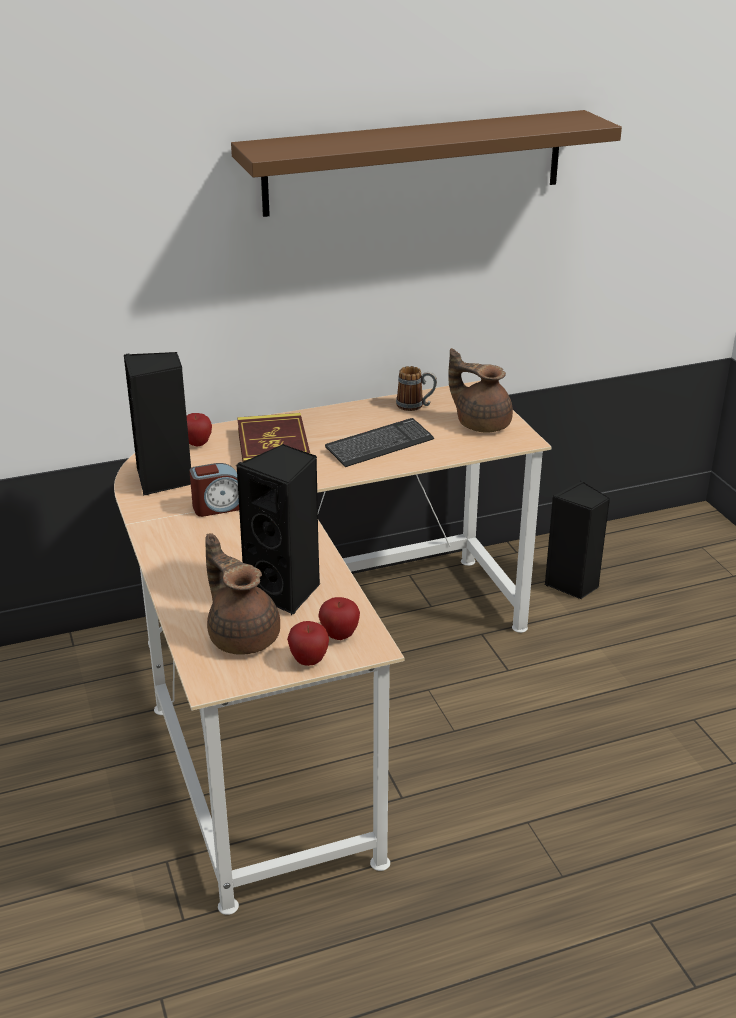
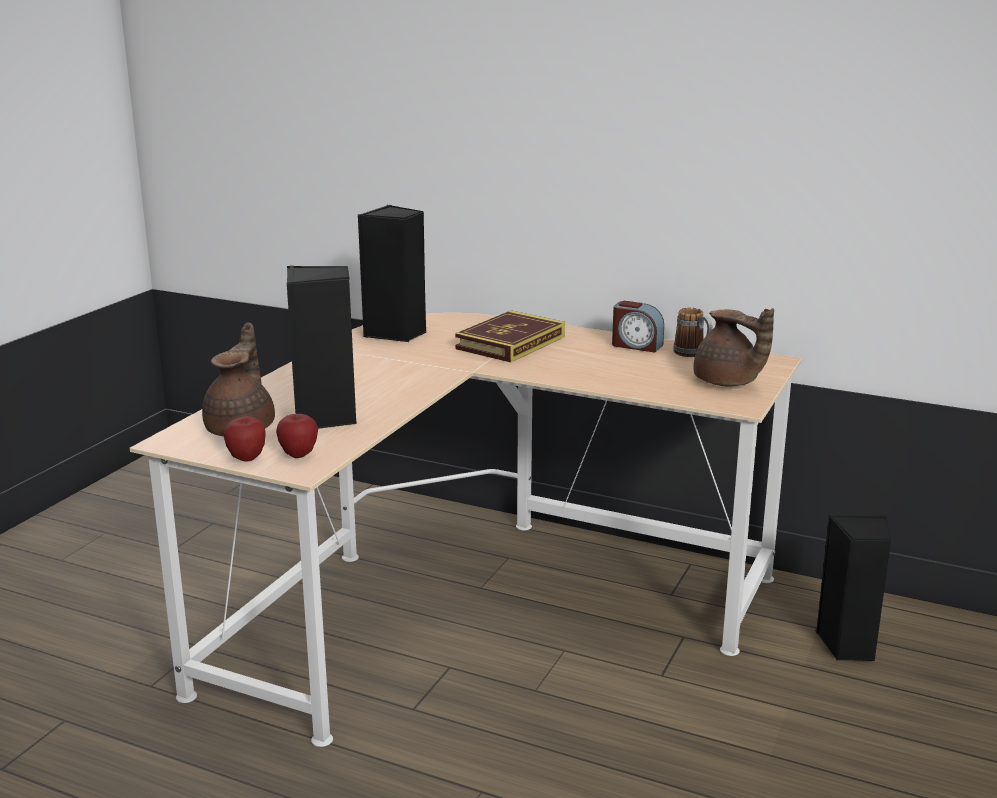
camera: 45 degrees right, 10 degrees down
apple [187,413,212,446] -> none
alarm clock [189,463,239,517] -> alarm clock moved to [612,300,664,353]
brown shelf [231,110,622,217] -> none
keyboard [325,418,434,467] -> none
brown teapot [448,348,513,433] -> brown teapot turned 150 degrees clockwise [693,308,774,386]

